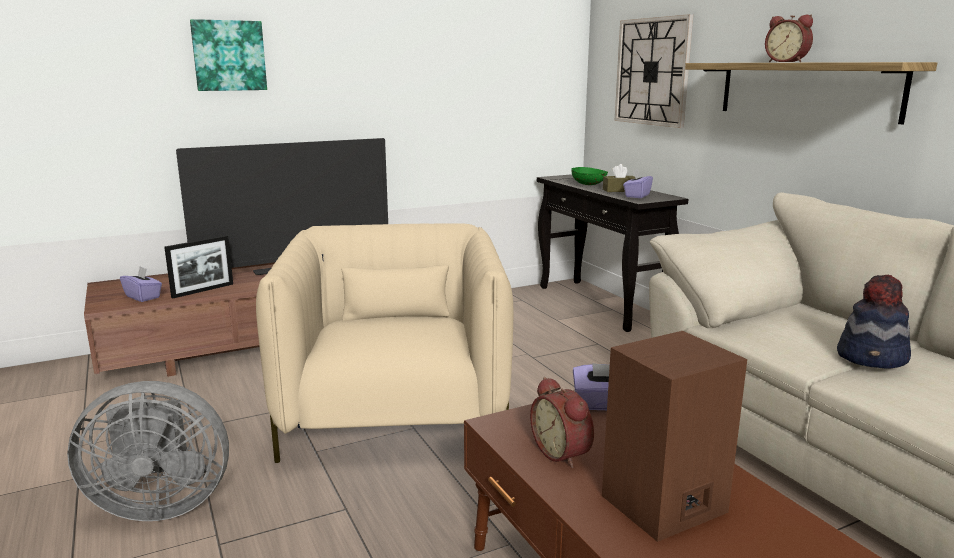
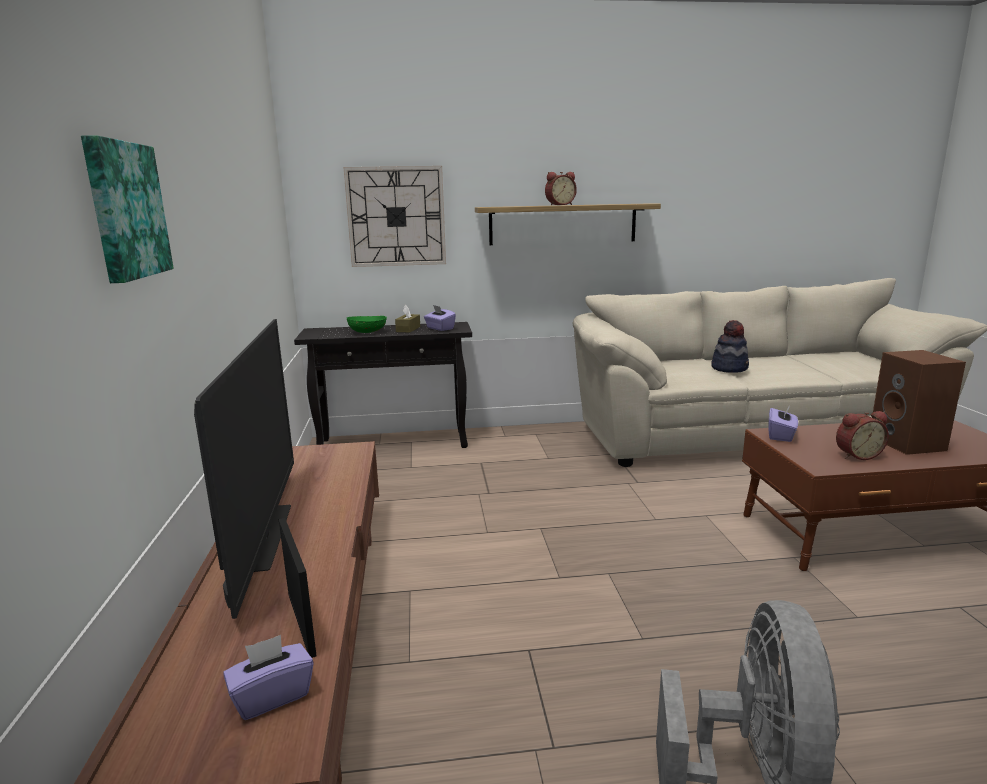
camera: 70 degrees left, 0 degrees up
beige armchair [256,224,513,463] -> none

